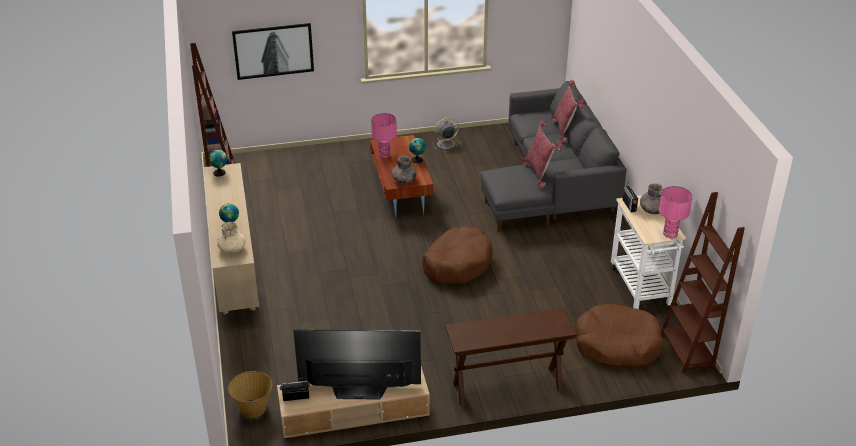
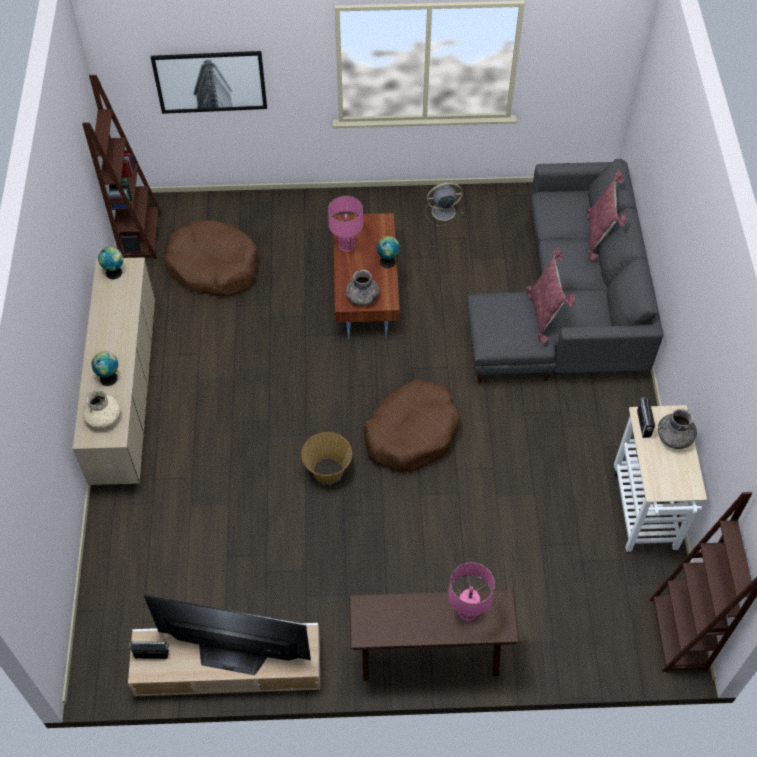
camera: 10 degrees right, 20 degrees up
basket [228,371,272,417] -> basket moved to [301,432,352,484]
brown dog bed [574,303,663,367] -> brown dog bed moved to [164,220,258,296]
pink table lamp [659,186,692,238] -> pink table lamp moved to [448,562,495,621]

